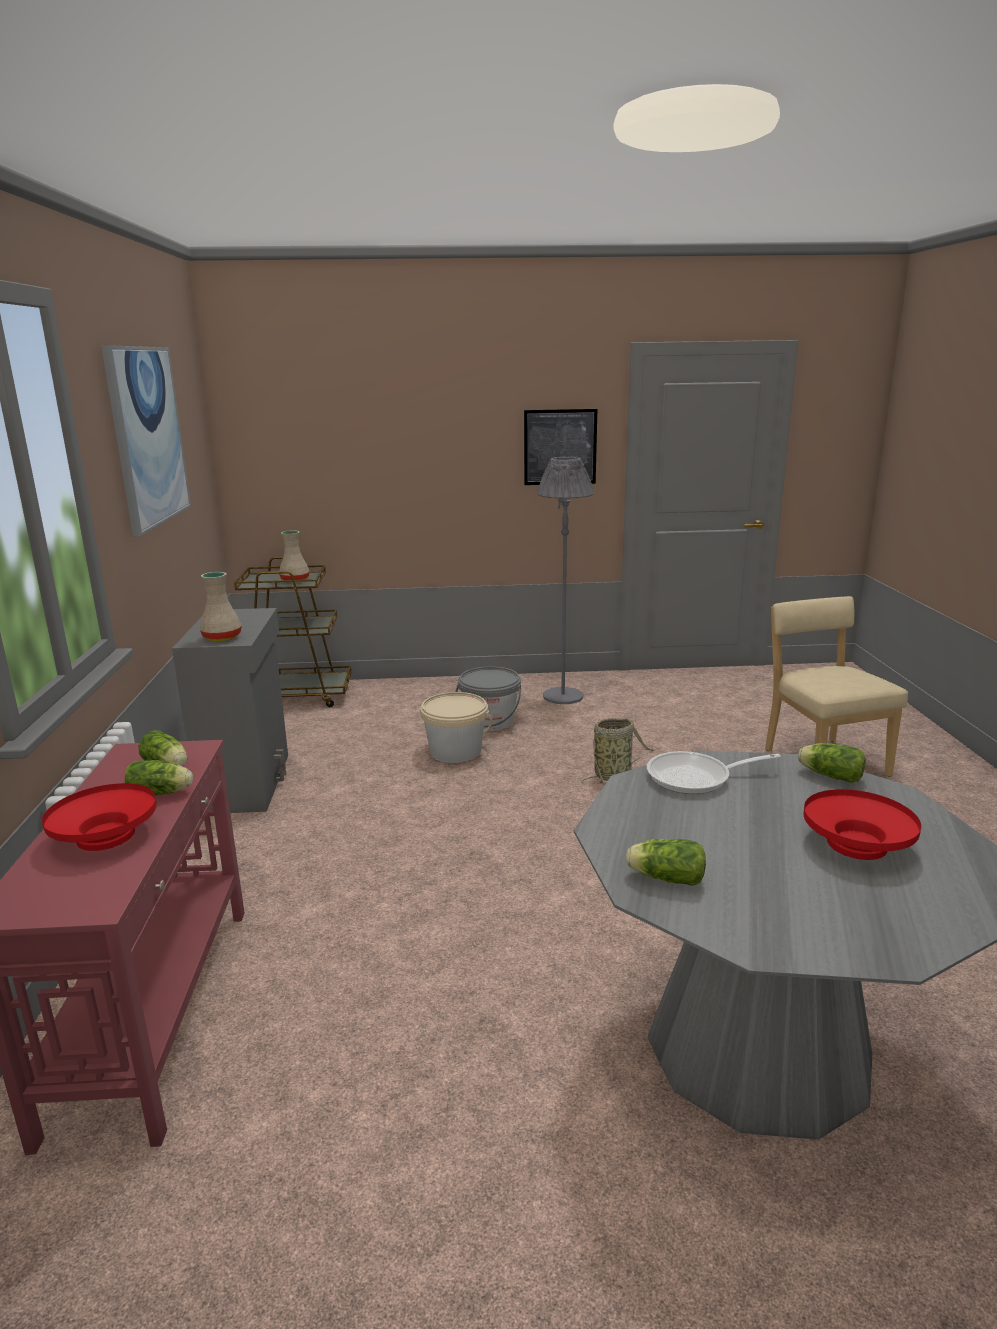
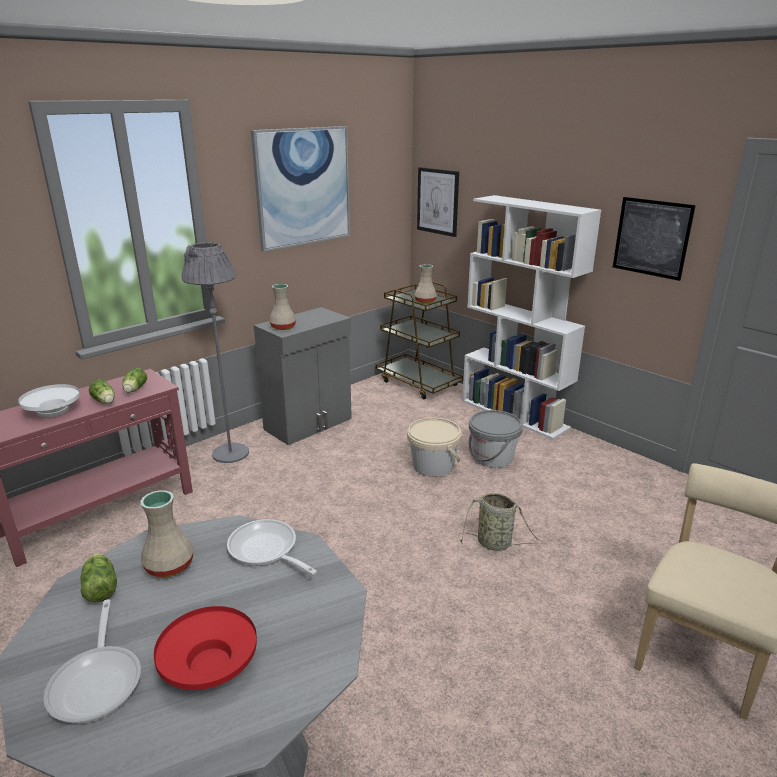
camera: 50 degrees right, 5 degrees up
red bowl [42,783,157,851] -> white bowl [18,384,80,417]
grey floor lamp [537,456,594,704] -> grey floor lamp moved to [181,242,249,463]
lettuce [798,743,866,783] -> none
none -> frying pan [43,599,141,723]
none -> beige vase [141,490,194,577]
none -> picture [417,167,459,237]
none -> white bookcase [462,195,601,440]

